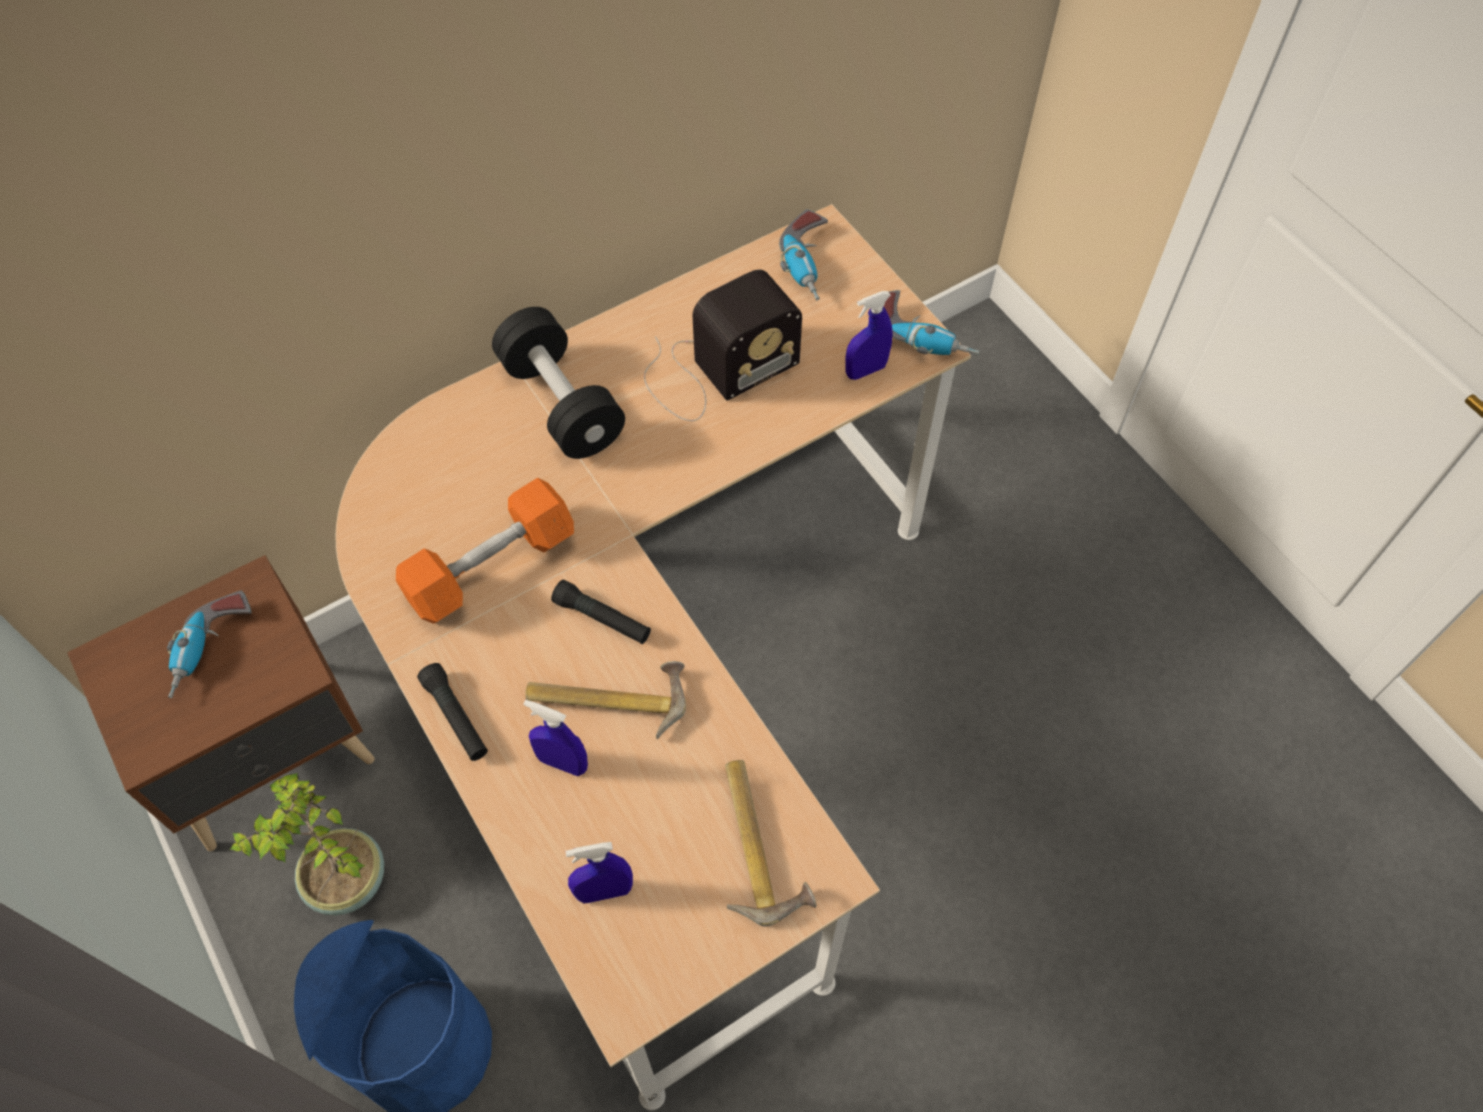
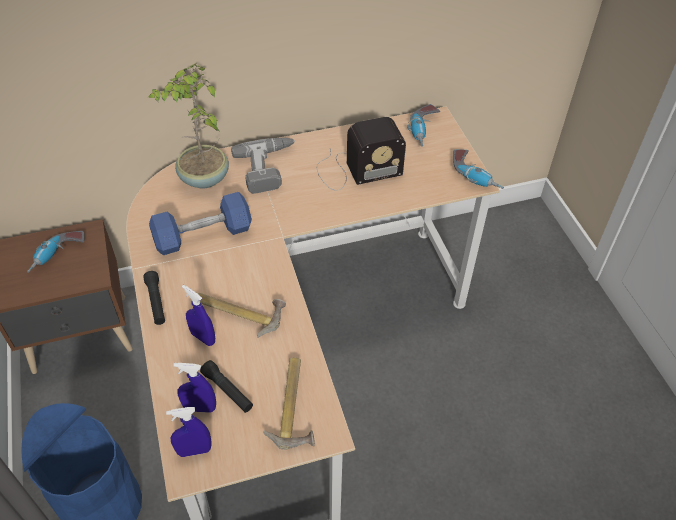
camera: 15 degrees right, 10 degrees down
potted plant [230,773,384,916] -> potted plant moved to [149,63,229,189]
orange dumbbell [396,478,574,624] -> blue dumbbell [149,192,252,255]
black dumbbell [492,307,625,459] -> power drill [231,138,295,194]
black flashlight [551,580,651,644] -> black flashlight moved to [200,360,253,413]
blue spray bottle [845,291,893,380] -> blue spray bottle moved to [166,407,211,457]

